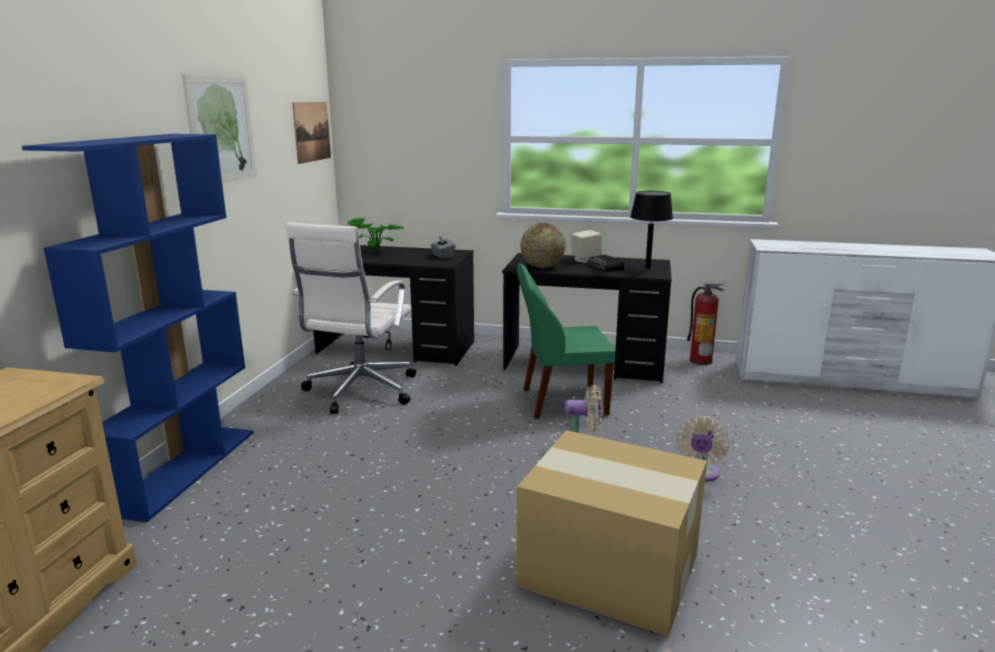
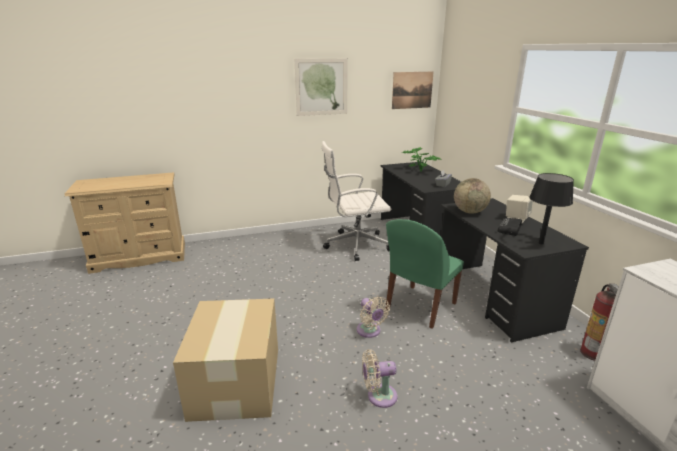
camera: 60 degrees right, 5 degrees up
blue bookcase [22,134,253,522] -> none
green chair [517,264,615,419] -> green chair turned 105 degrees counterclockwise [385,219,464,329]

